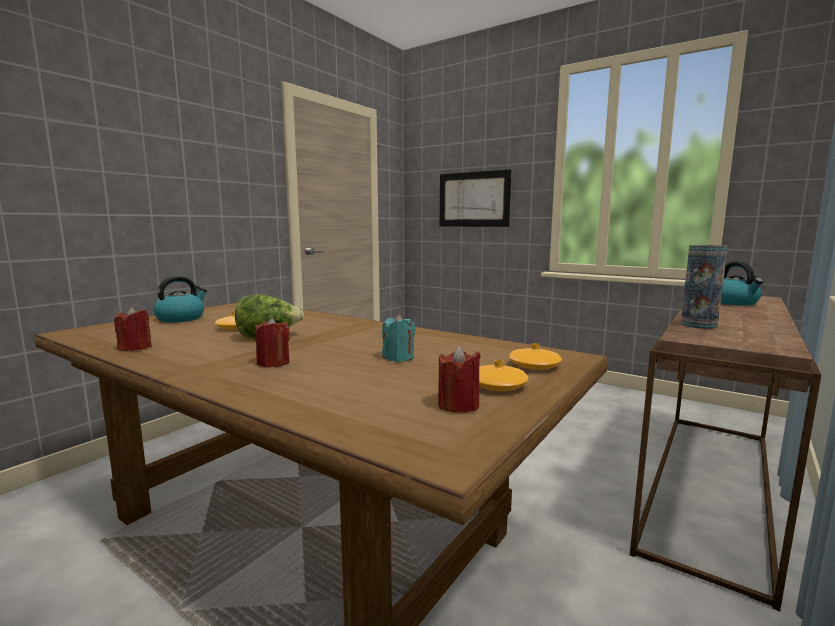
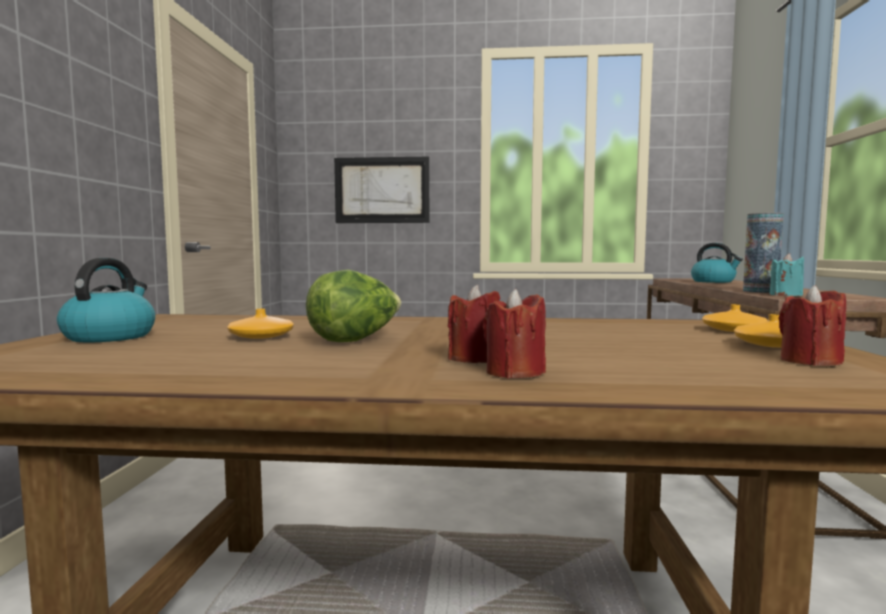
camera: 30 degrees left, 5 degrees down
red candle [114,307,152,351] -> red candle moved to [483,289,546,378]
turquoise candle [382,314,416,362] -> turquoise candle moved to [769,253,804,296]

